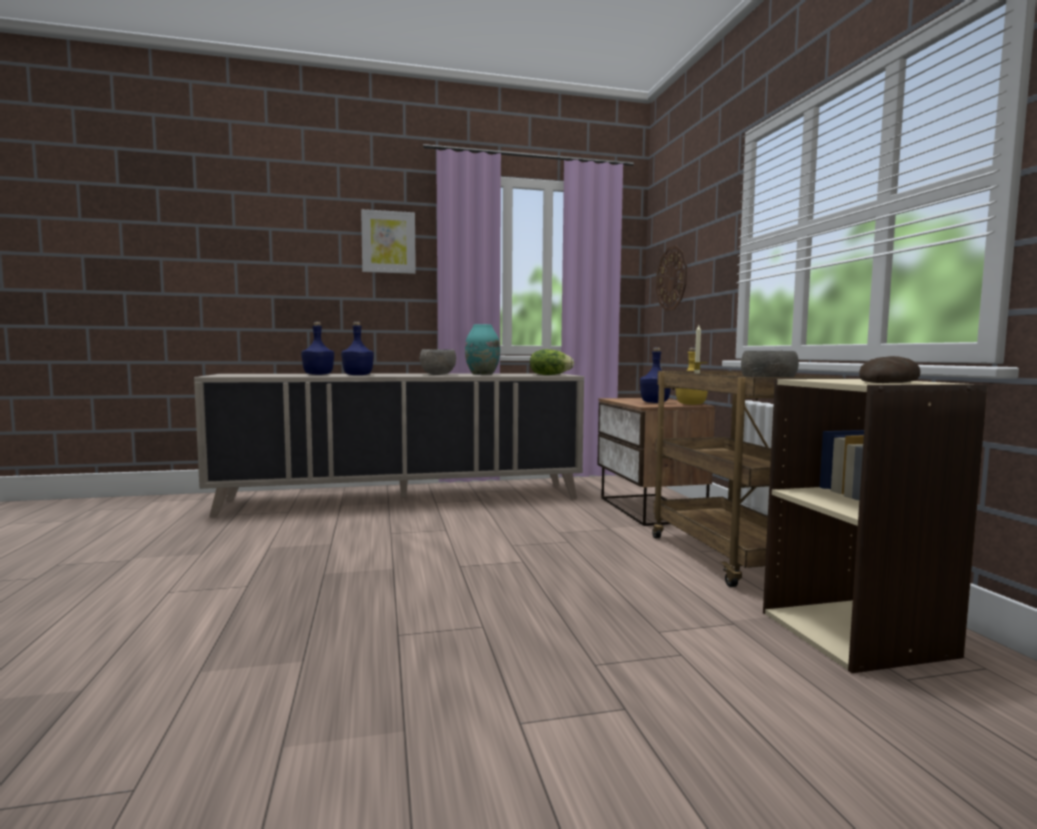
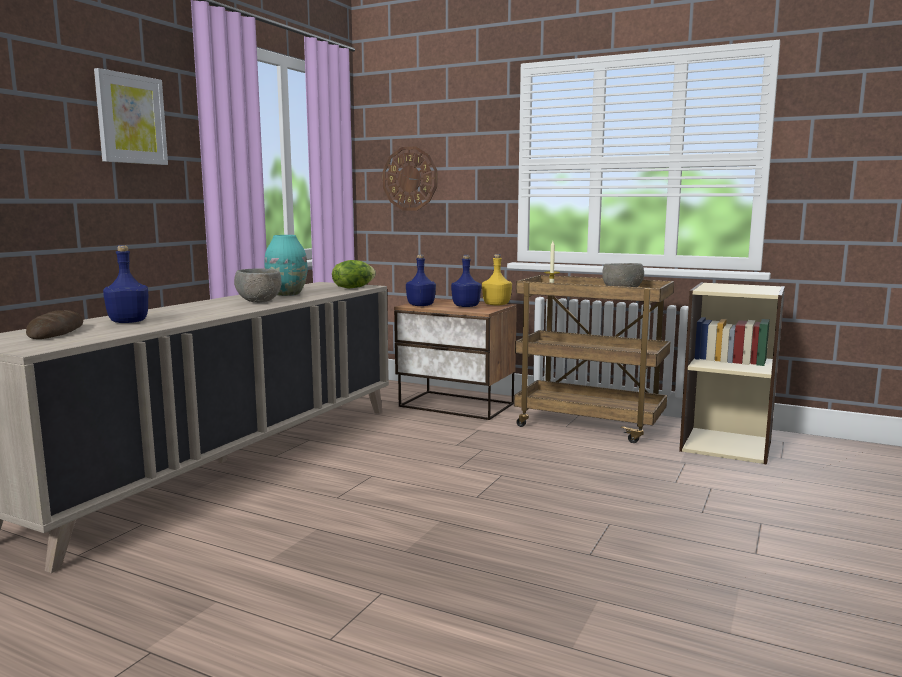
camera: 50 degrees left, 5 degrees up
blue bottle [341,321,374,375] -> blue bottle moved to [406,254,436,306]
bread [859,356,921,383] -> bread moved to [26,310,83,339]

